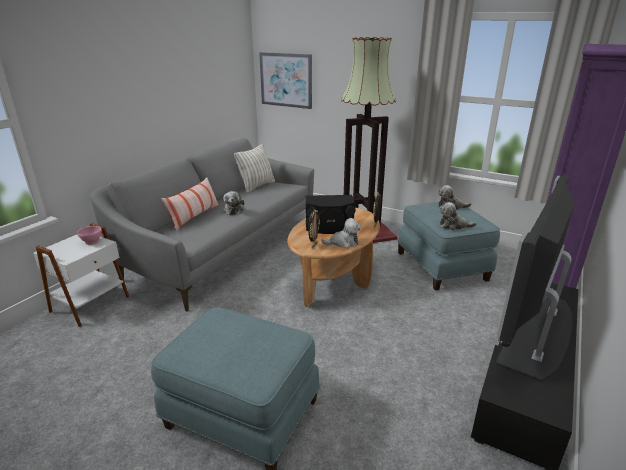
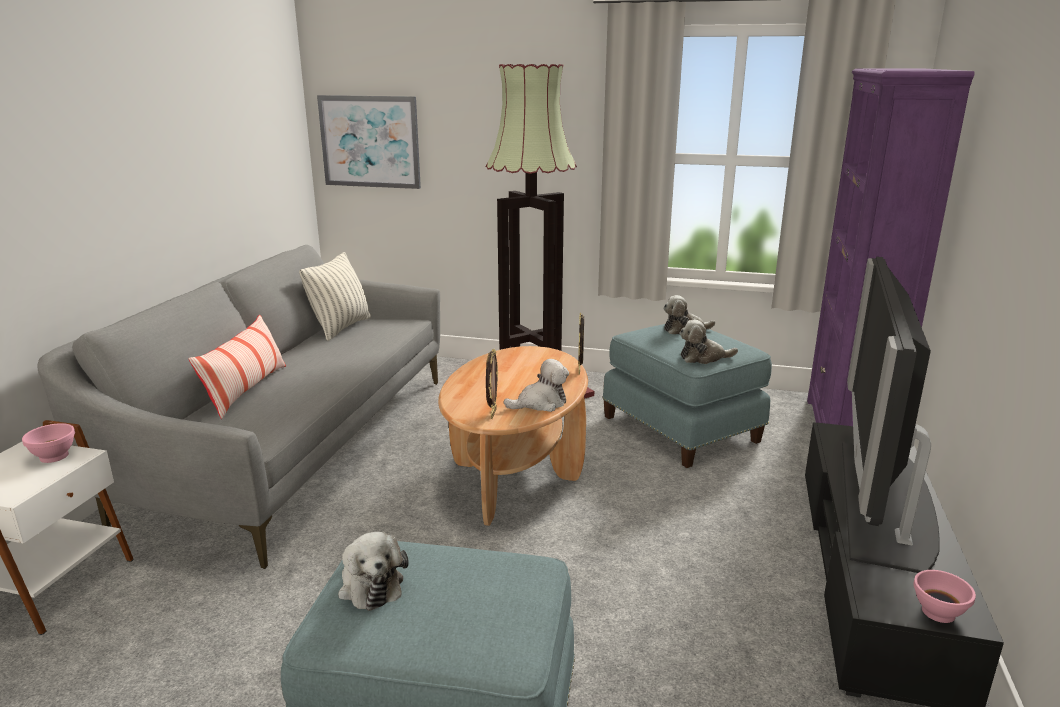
camera: 15 degrees left, 5 degrees down
plush toy [223,191,244,215] -> plush toy moved to [338,532,409,611]
black speaker [306,195,356,234] -> none
none -> pink bowl [913,570,976,623]

